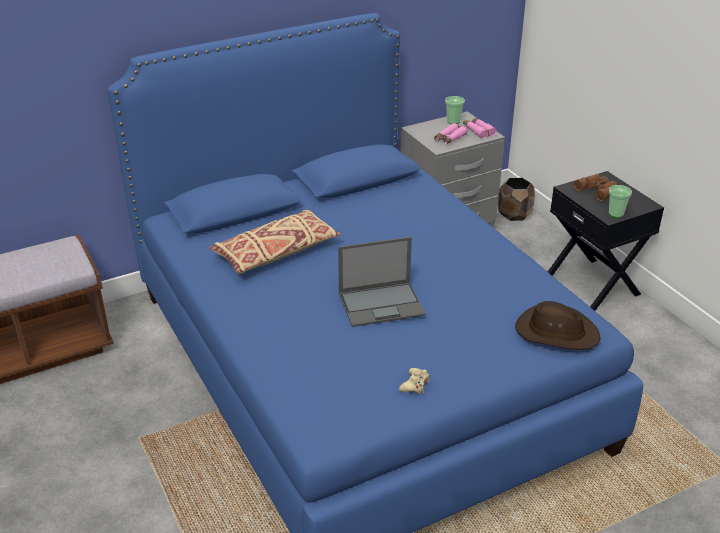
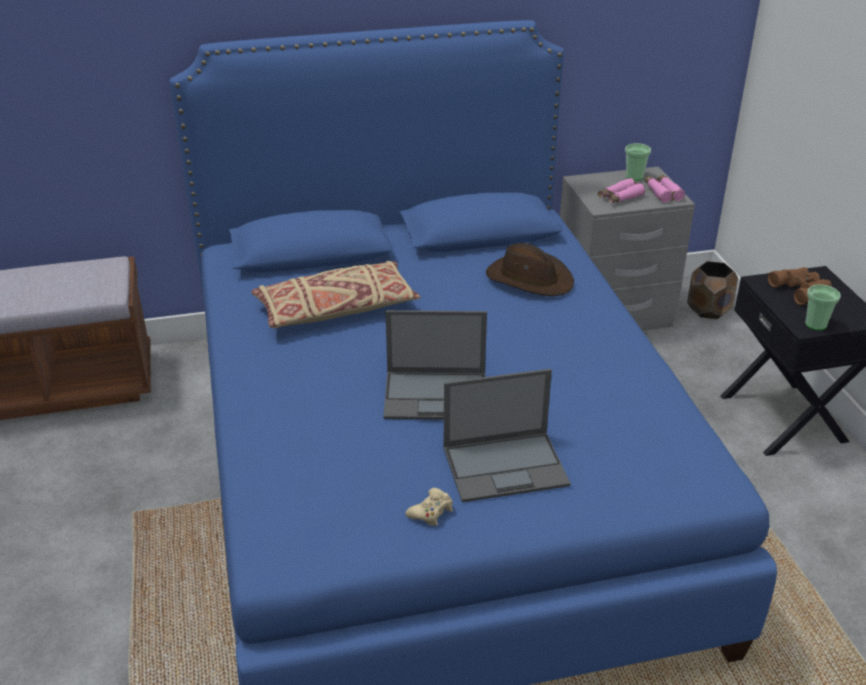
camera: 15 degrees right, 0 degrees up
brown hat [515,301,600,350] -> brown hat moved to [486,243,574,296]
none -> laptop [443,369,571,502]

